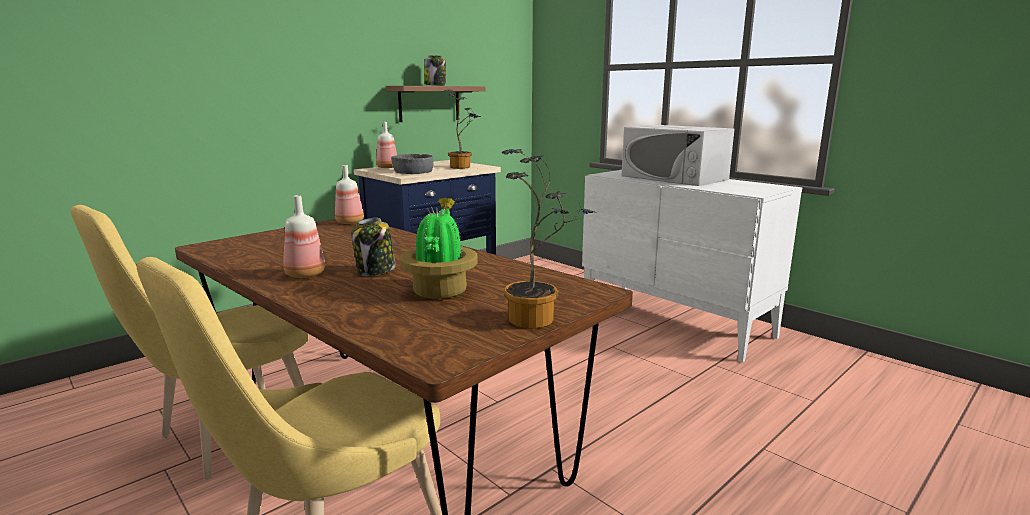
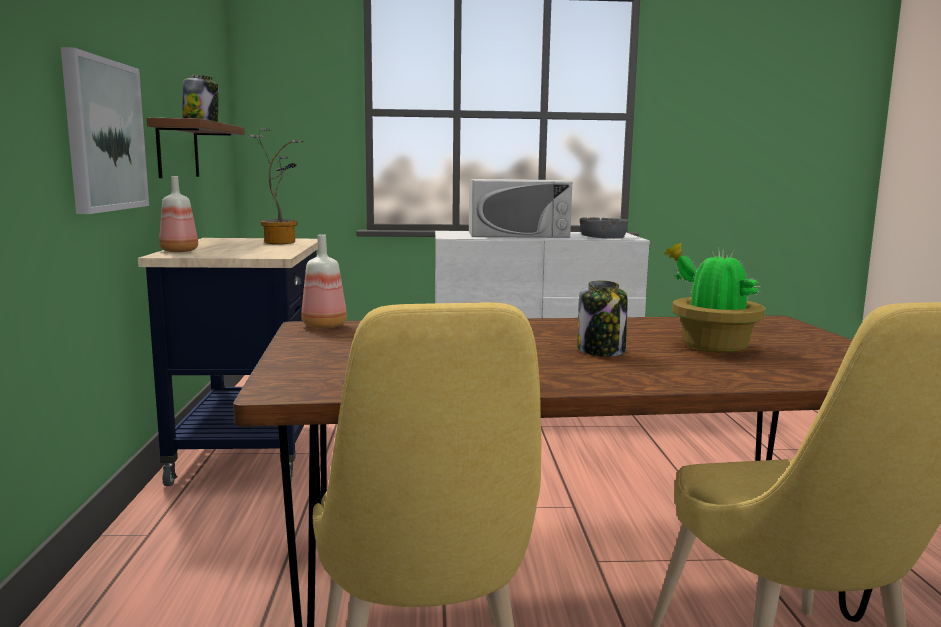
camera: 50 degrees left, 5 degrees down
bottle [283,195,325,278] -> none
grey bowl [391,154,433,174] -> grey bowl moved to [580,217,628,239]
potted plant [502,149,596,329] -> none
none -> picture [61,47,149,214]

